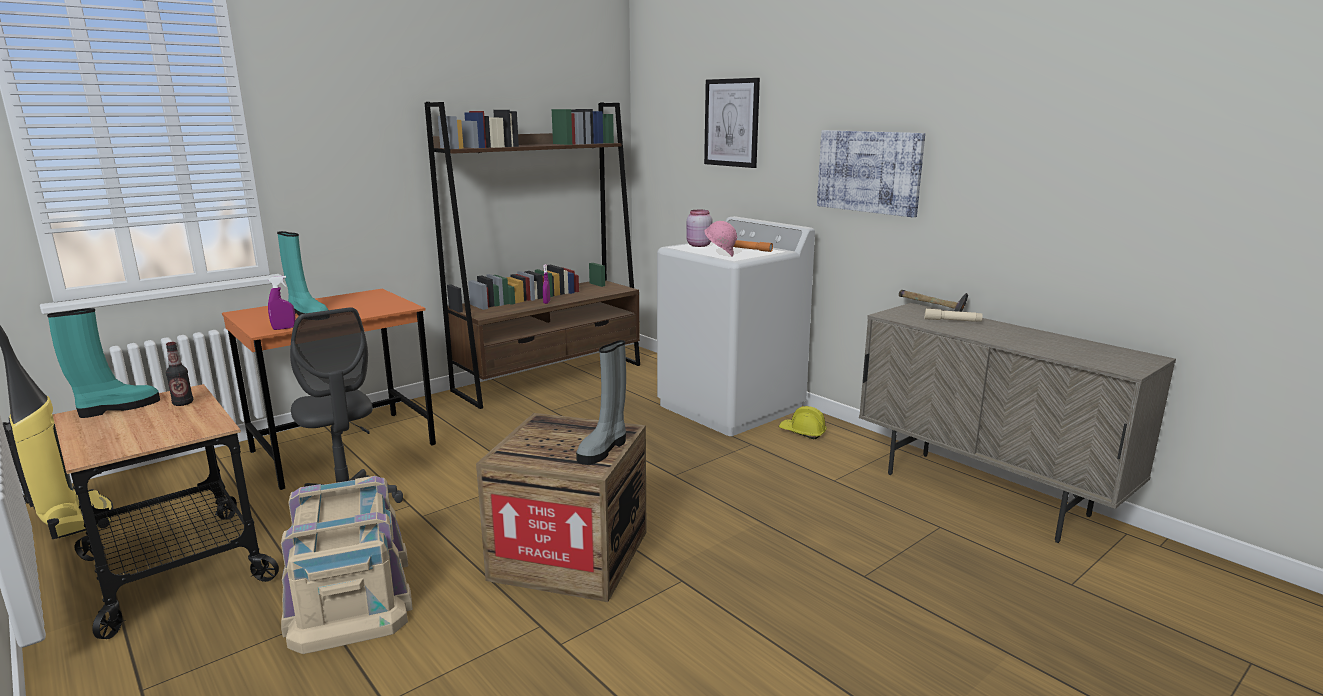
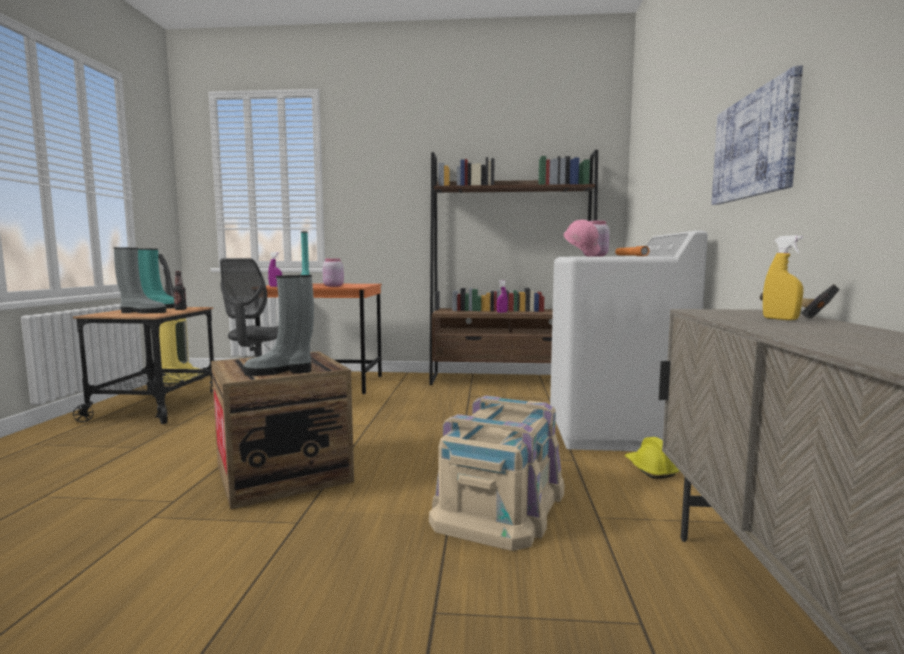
camera: 45 degrees right, 10 degrees down
beige storage box [281,476,413,654] -> beige storage box moved to [429,395,564,551]
picture [704,78,760,168] -> none
beige flashlight [925,309,983,322] -> yellow spray bottle [763,235,803,320]
none -> grey boot [114,247,166,313]
none -> pink jar [322,259,344,287]

